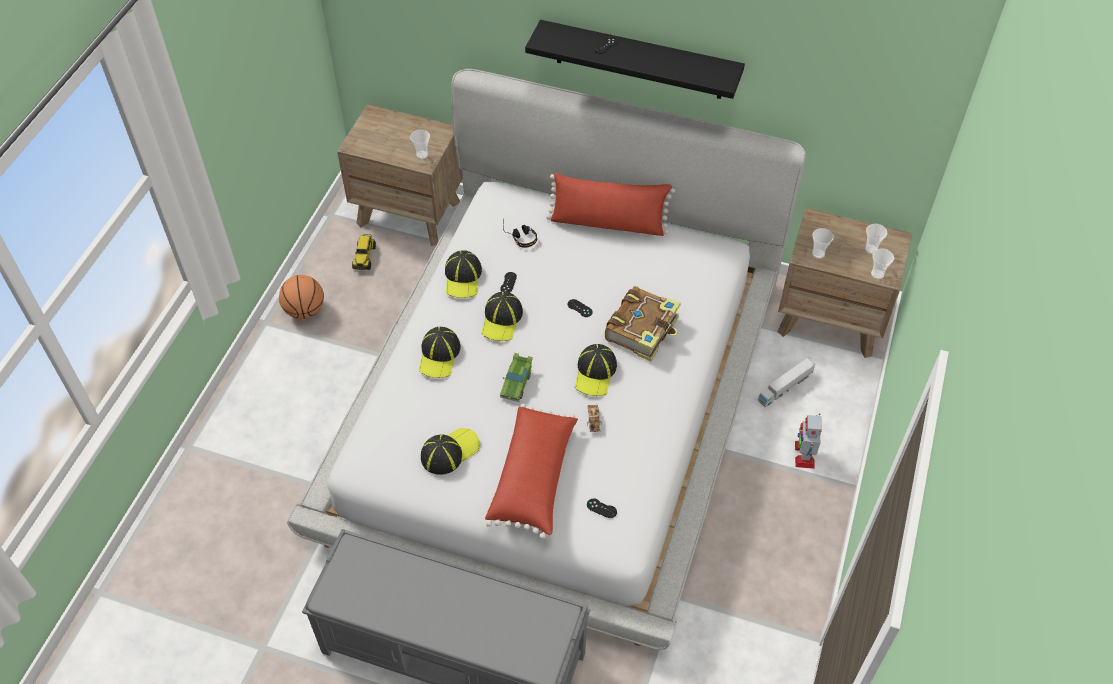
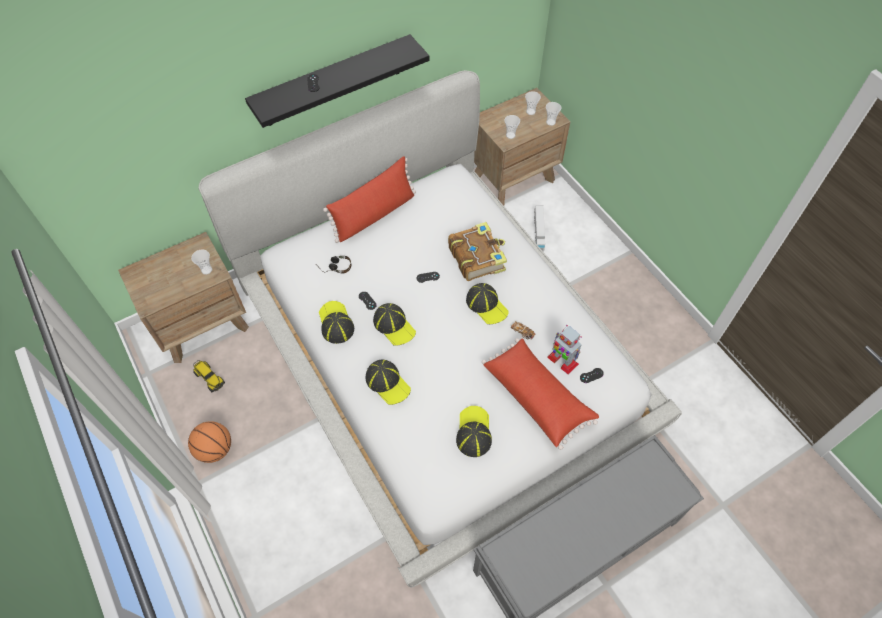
camera: 50 degrees left, 5 degrees up
cap [445,250,482,298] -> cap turned 150 degrees counterclockwise [319,301,354,344]
green toy car [500,353,533,402] -> none
toy robot [795,413,822,469] -> toy robot moved to [548,325,582,374]

